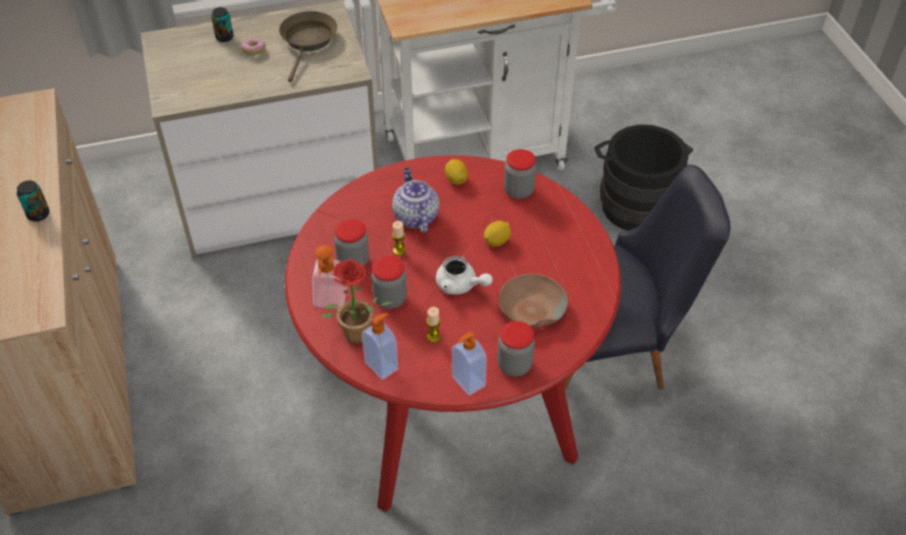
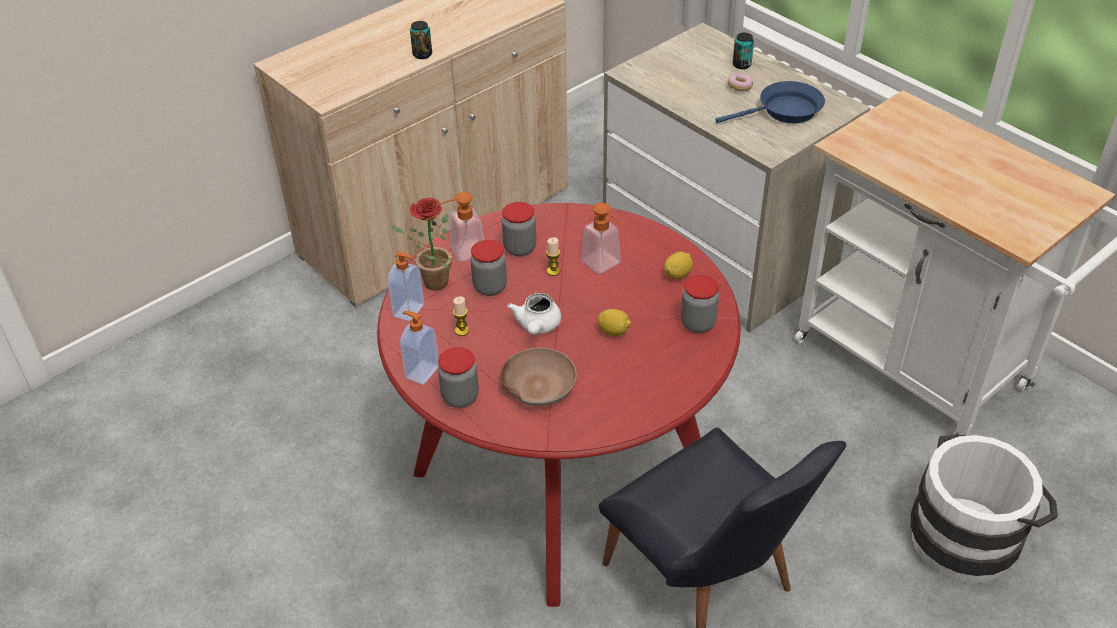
camera: 65 degrees right, 5 degrees down
brown frying pan [279,11,337,82] -> blue frying pan [716,81,825,123]
teapot [392,168,439,233] -> soap dispenser [581,203,622,274]
black bucket [594,125,693,231] -> white bucket [911,435,1058,584]

